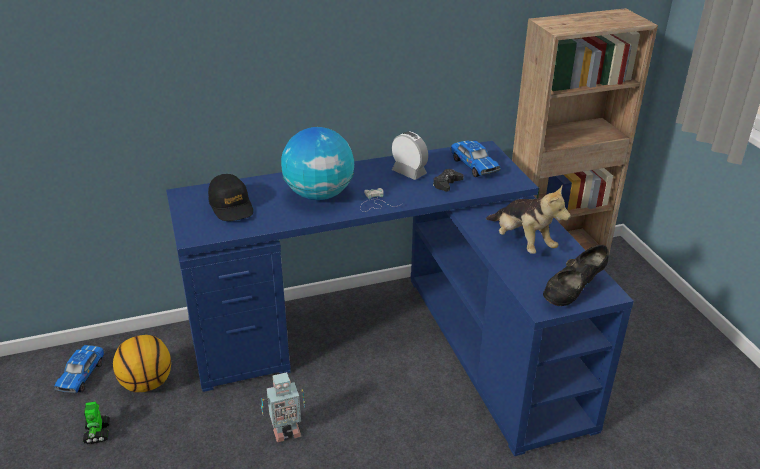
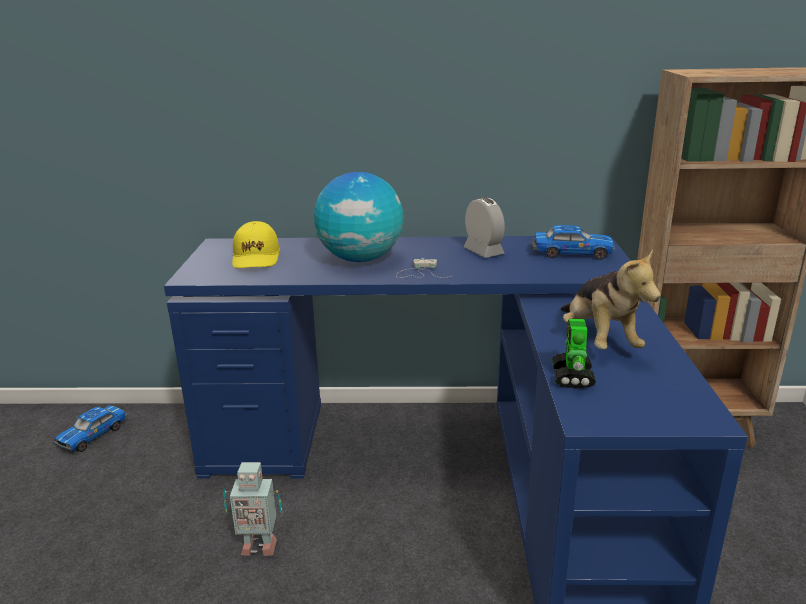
camera: 20 degrees right, 10 degrees down
toy robot [83,401,110,444] -> toy robot moved to [552,319,596,389]
basketball [113,335,171,392] -> none
black cap [208,174,253,221] -> yellow cap [232,221,280,268]
black game controller [433,169,464,191] -> none
toy car [450,140,501,177] -> toy car turned 75 degrees counterclockwise [531,225,615,260]
black shoe [543,245,609,306] -> none

